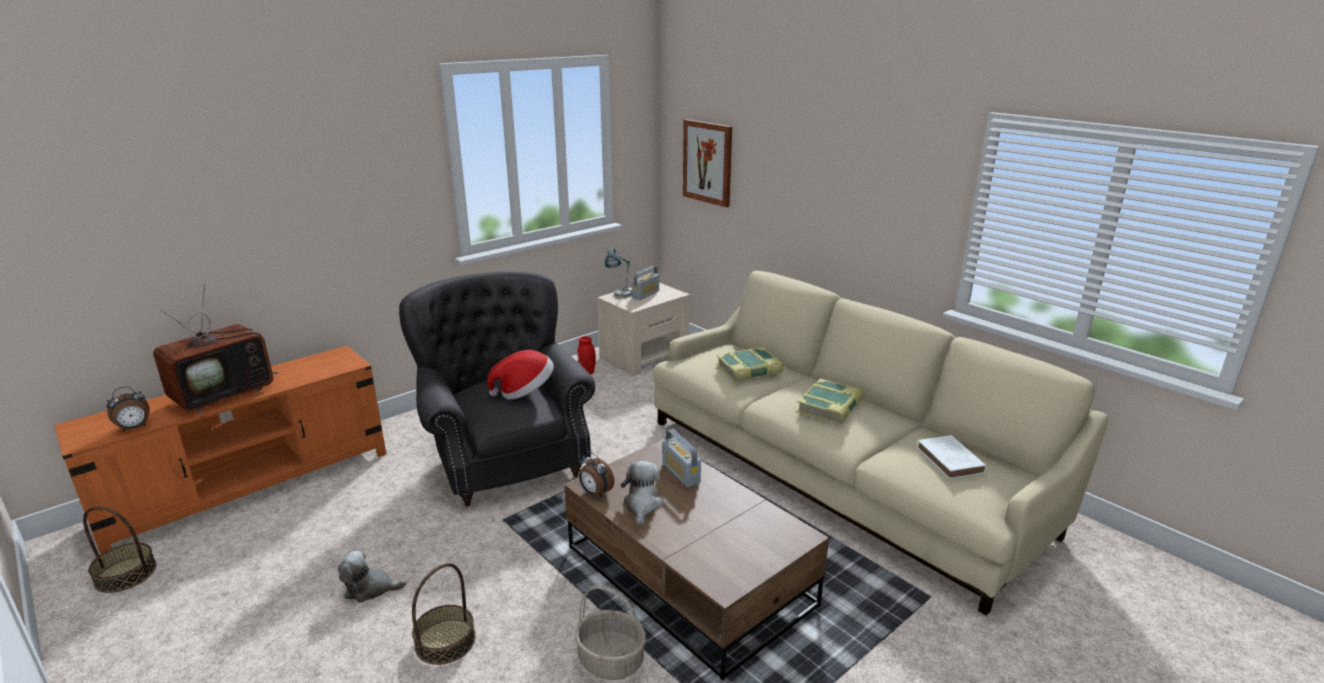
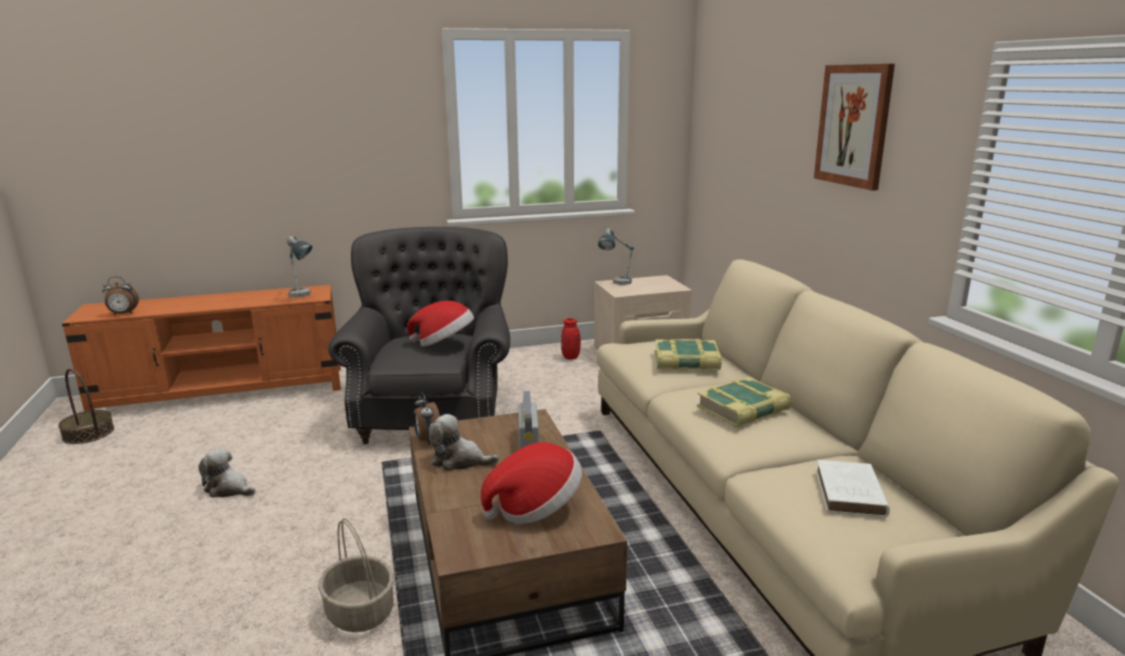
camera: 25 degrees right, 5 degrees down
television [153,284,278,412] -> none
basket [412,563,475,665] -> none
plush toy [621,461,663,526] -> plush toy turned 105 degrees counterclockwise [428,414,499,471]
radio [632,266,659,300] -> none
picture [683,119,732,207] -> picture moved to [814,64,895,191]
none -> table lamp [287,236,313,297]
none -> hat [481,442,582,524]

